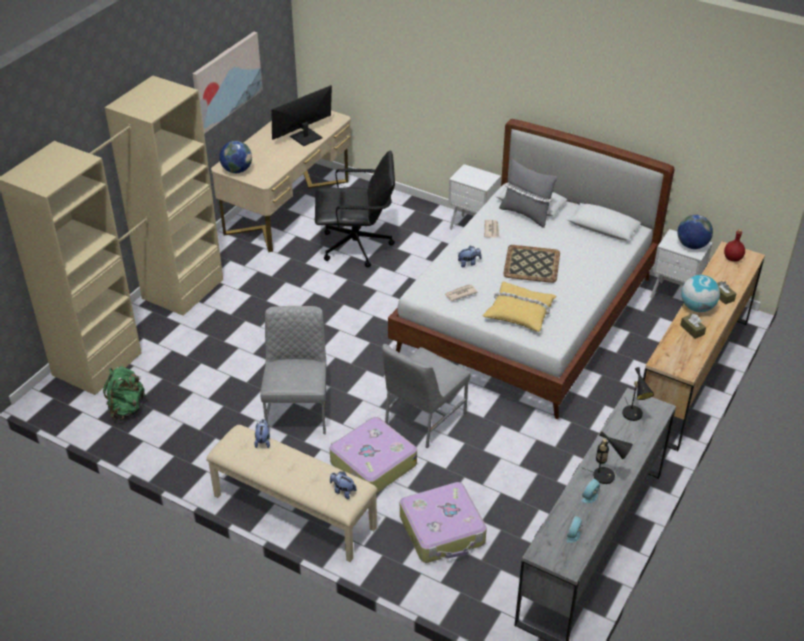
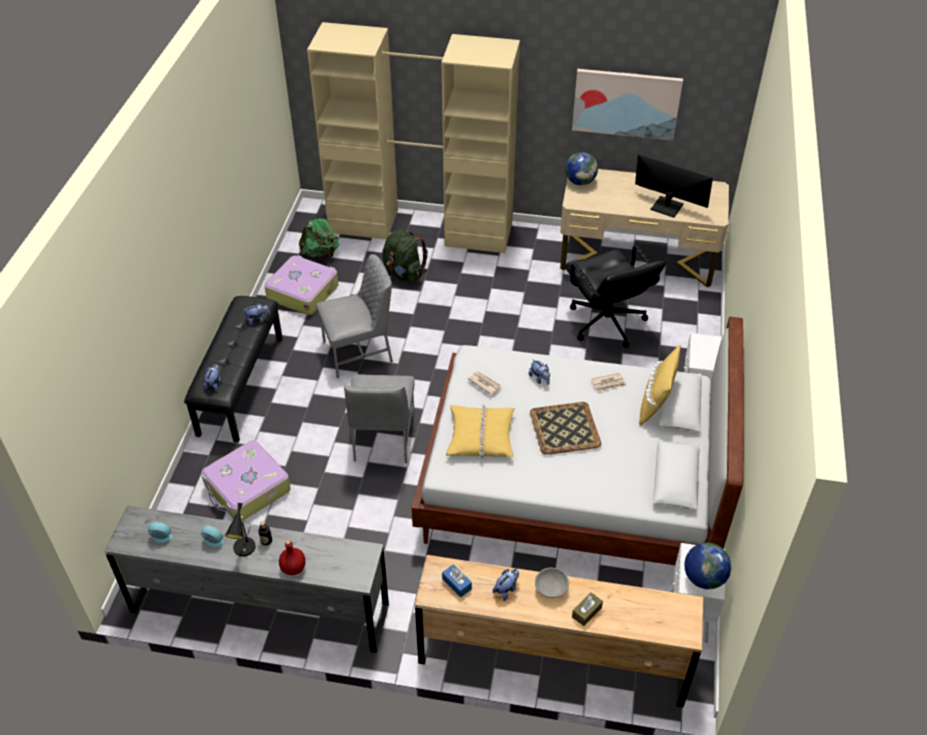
camera: 70 degrees right, 5 degrees up
beige bench [206,425,377,562] -> black bench [184,296,283,443]
suitcase [329,417,417,494] -> suitcase moved to [264,255,338,315]
grey chair [382,344,470,448] -> grey chair turned 105 degrees counterclockwise [344,374,415,463]
grey pillow [499,160,557,228] -> yellow pillow [639,345,681,426]
black table lamp [622,367,654,421] -> none
brown tissue box [680,314,706,339] -> plush toy [493,568,519,601]
globe [681,275,720,312] -> grey bowl [535,567,569,598]
red bottle [724,229,745,262] -> red bottle moved to [279,540,306,575]
none -> green backpack [382,229,428,282]
none -> blue tissue box [442,564,472,597]

